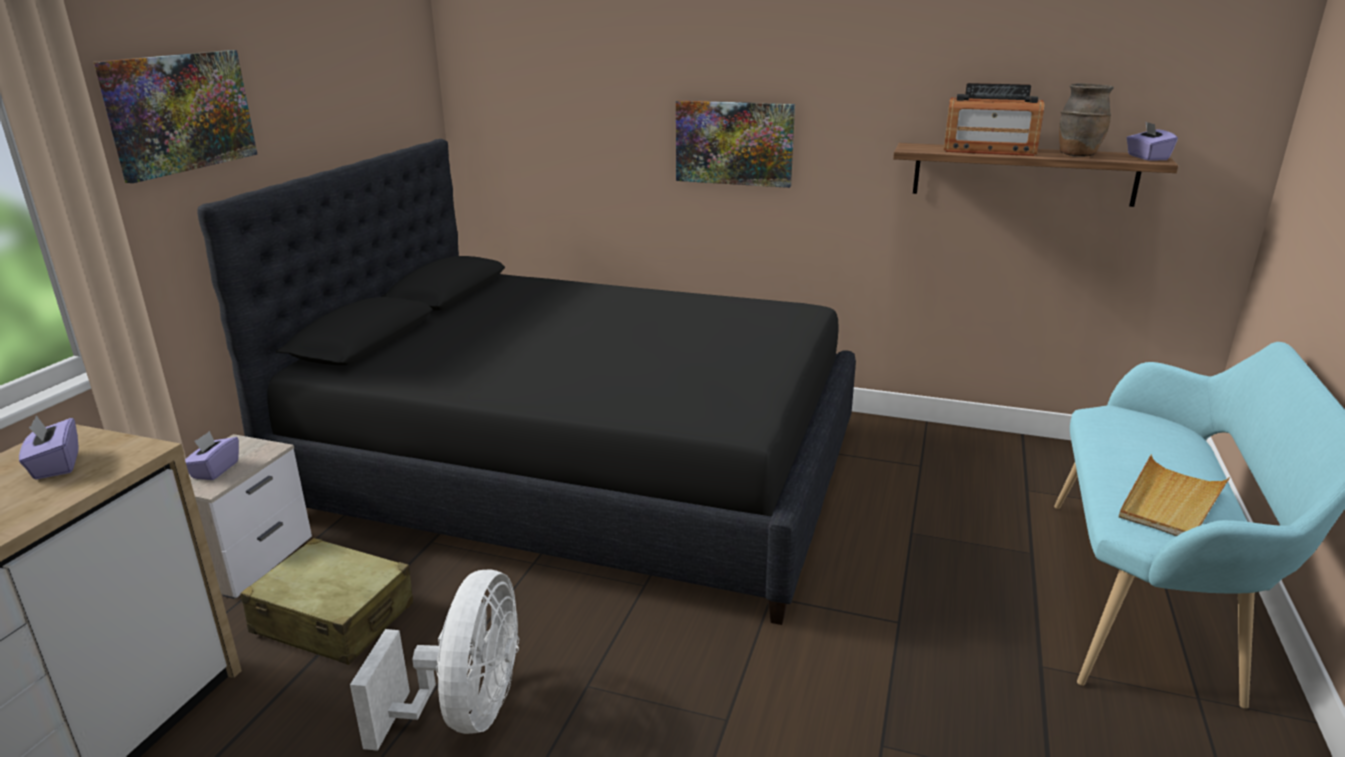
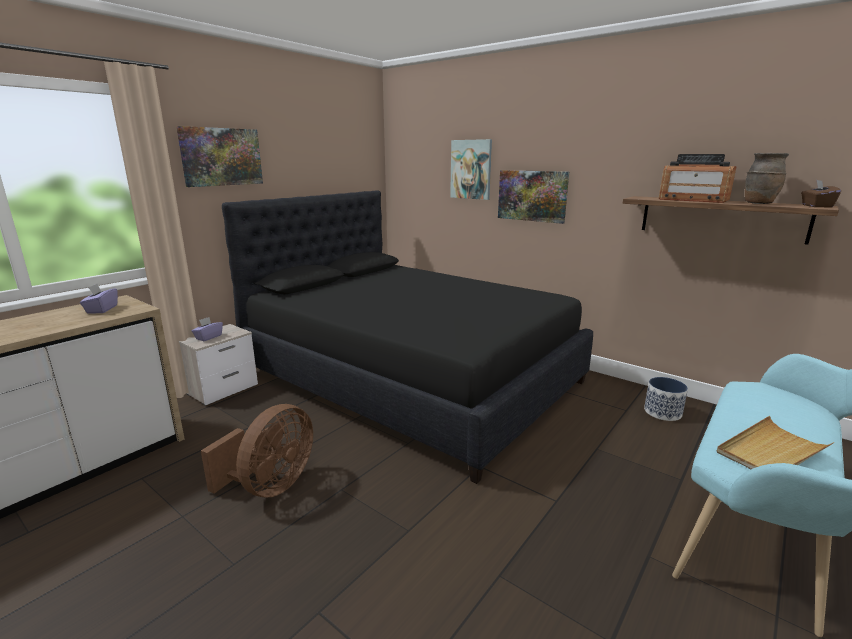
camera: 20 degrees right, 5 degrees down
beige suitcase [240,538,413,665] -> none
white fan [350,569,519,751] -> brown fan [201,404,313,497]
purple tissue box [1126,121,1178,161] -> brown tissue box [801,180,841,208]
none -> picture [450,139,492,200]
none -> planter [644,377,688,421]

